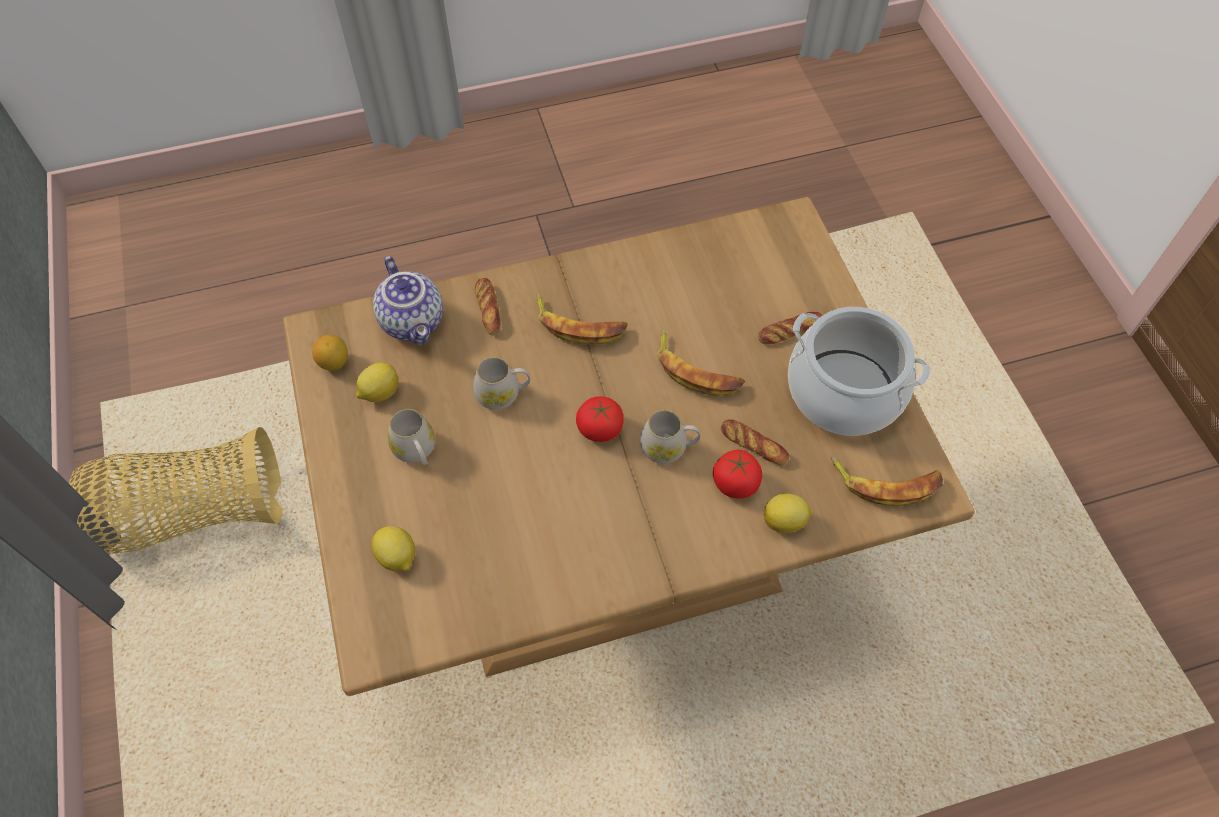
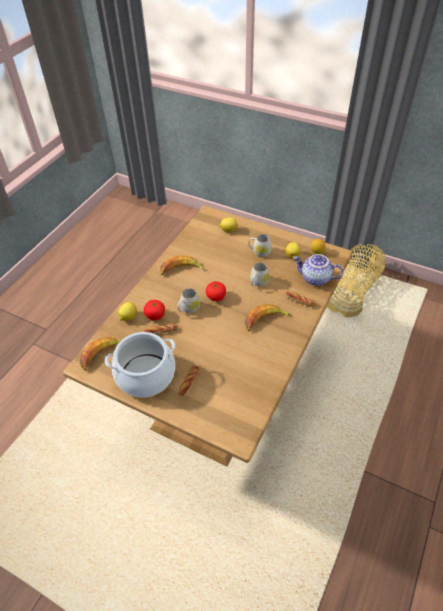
camera: 135 degrees right, 10 degrees down
banana [657,328,745,396] -> banana moved to [160,256,205,275]

